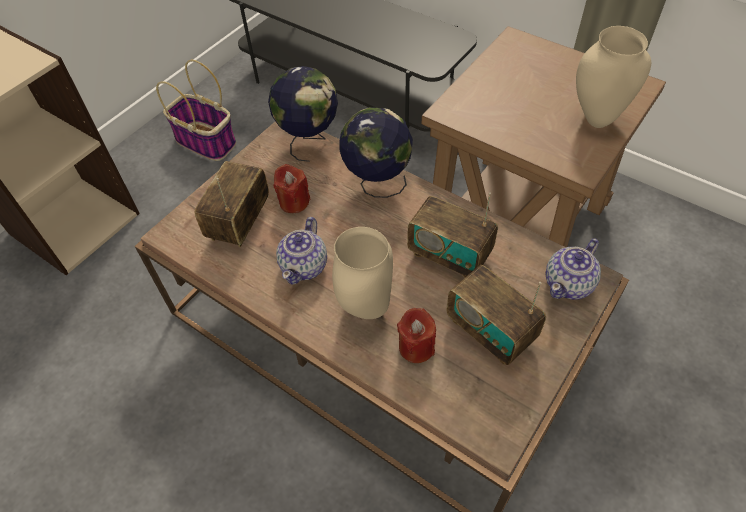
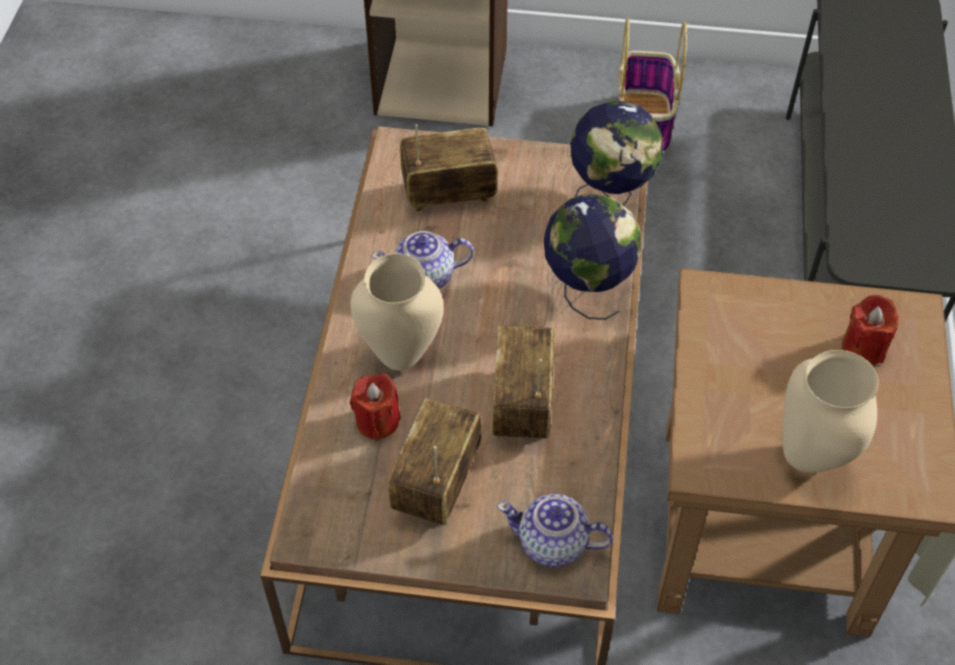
camera: 60 degrees right, 0 degrees up
red candle [274,164,310,213] -> red candle moved to [842,295,899,365]

